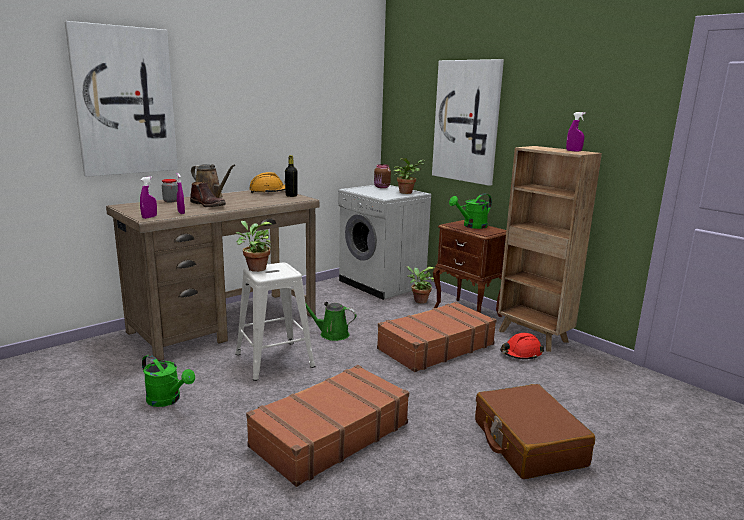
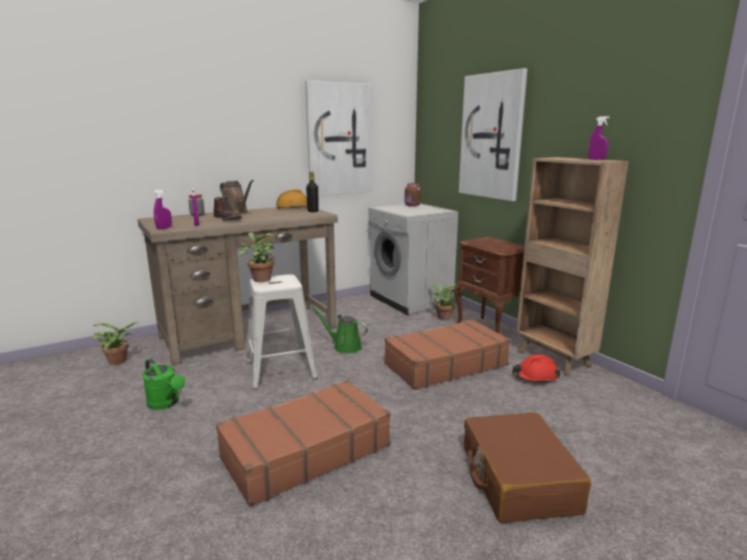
camera: 10 degrees right, 0 degrees up
picture [65,21,178,177] -> picture moved to [305,80,372,196]
potted plant [394,158,425,194] -> potted plant moved to [92,322,139,365]
green watering can [449,193,492,229] -> none

